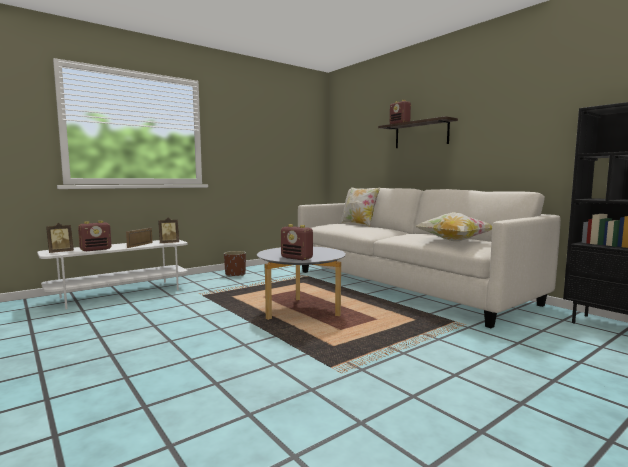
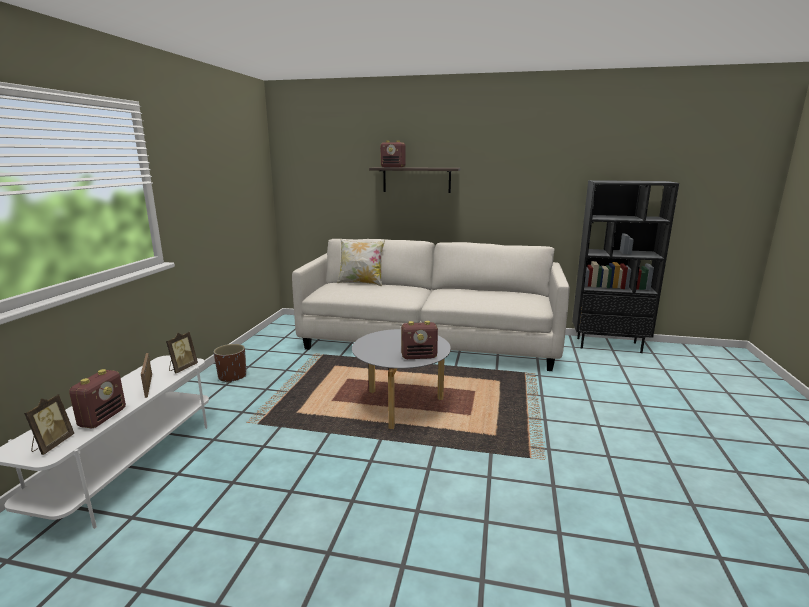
camera: 40 degrees left, 10 degrees up
pillow [415,212,492,241] -> none

